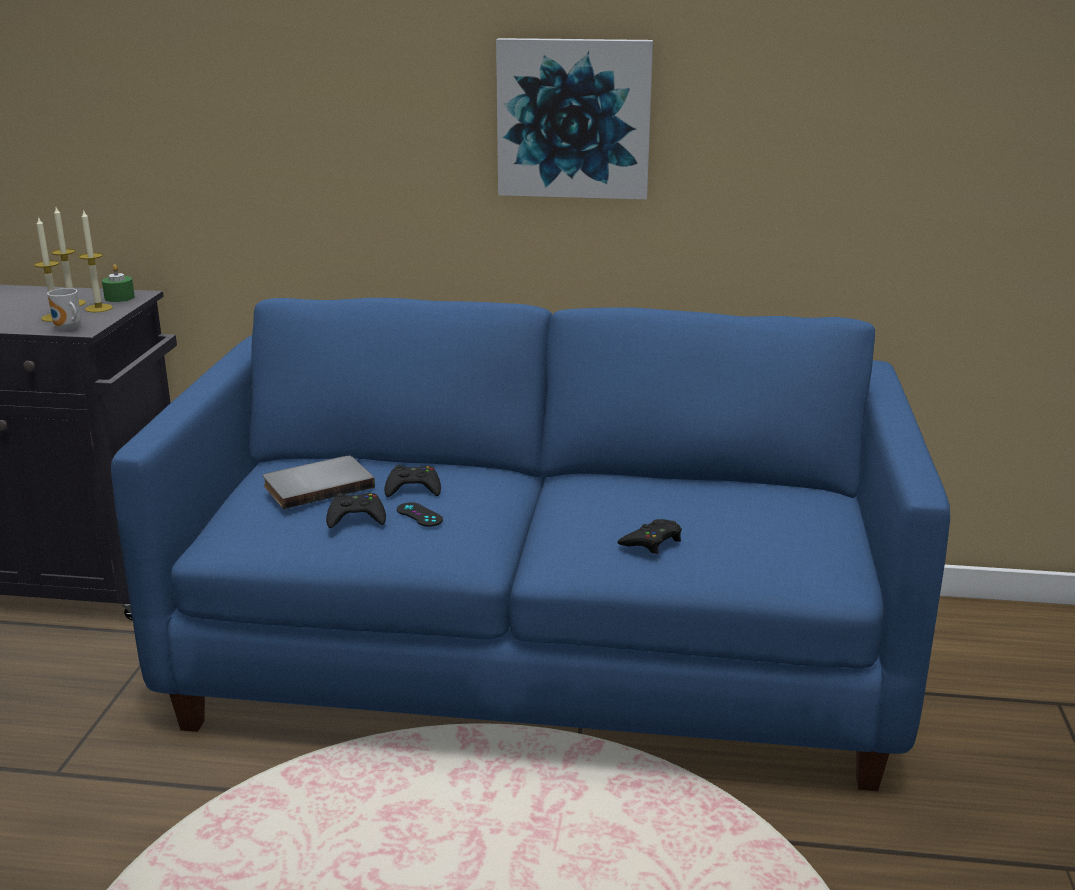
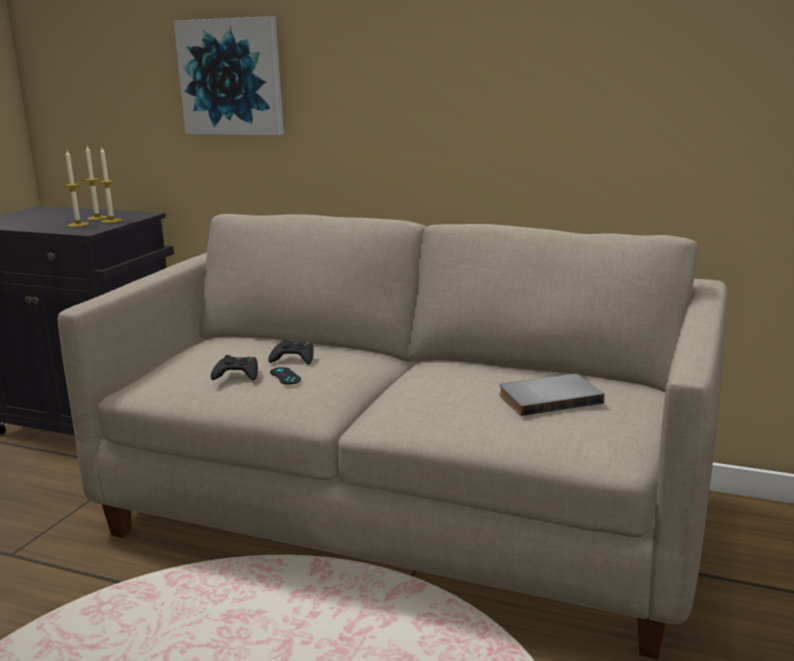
camera: 15 degrees right, 5 degrees down
mug [47,288,81,330] -> none
green candle [102,264,135,302] -> none
blue sofa [111,298,950,791] -> beige sofa [58,214,728,659]
grey book [263,456,375,509] -> grey book moved to [499,374,604,416]
picture [496,38,653,200] -> picture moved to [174,16,284,135]
black game controller [617,519,682,554] -> none

